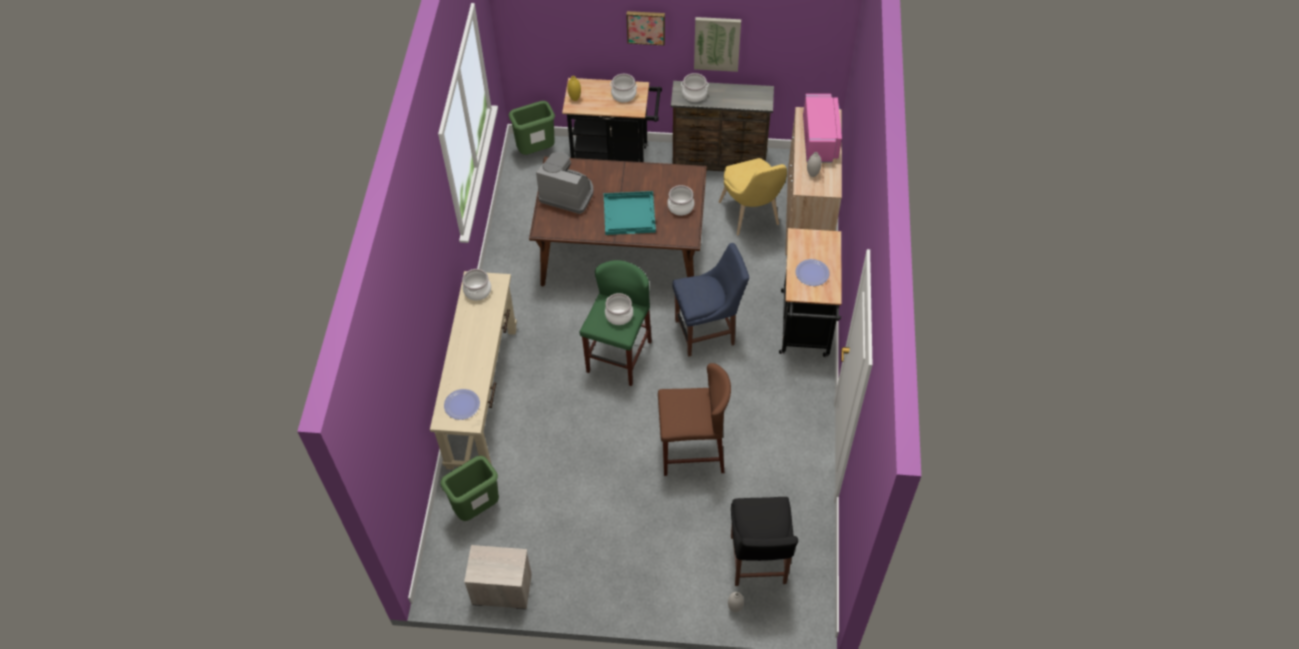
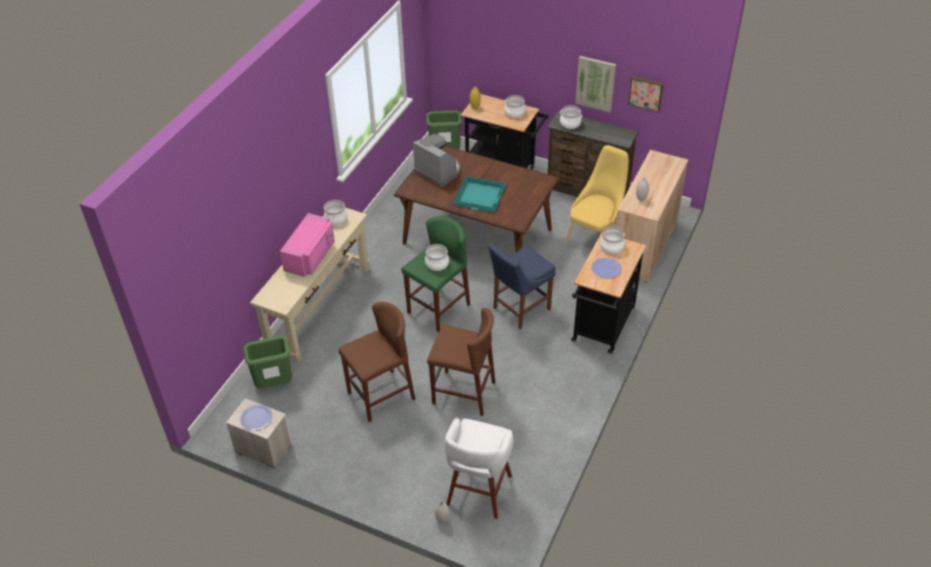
camera: 20 degrees right, 10 degrees down
plate [444,389,480,420] -> plate moved to [240,405,272,430]
picture [626,11,665,46] -> picture moved to [628,76,664,112]
cooking pot [667,185,694,216] -> cooking pot moved to [600,227,625,254]
blue chair [672,243,749,357] -> blue chair turned 135 degrees clockwise [488,243,556,330]
yellow chair [719,158,787,236] -> yellow chair turned 150 degrees counterclockwise [565,145,629,244]
black chair [731,497,798,586] -> white stool [444,418,513,519]
pink microwave [803,94,842,162] -> pink microwave moved to [280,213,335,277]
none -> brown stool [338,302,415,422]

